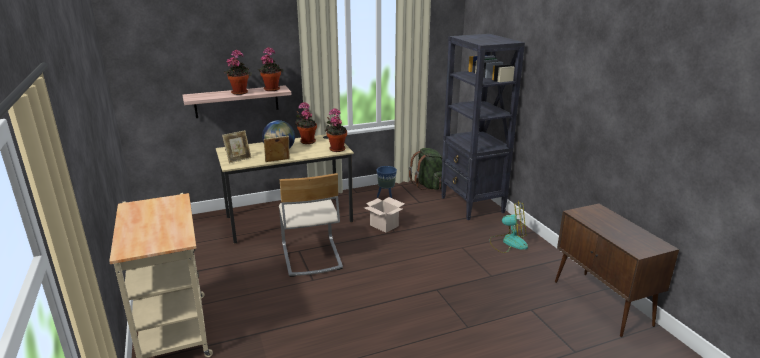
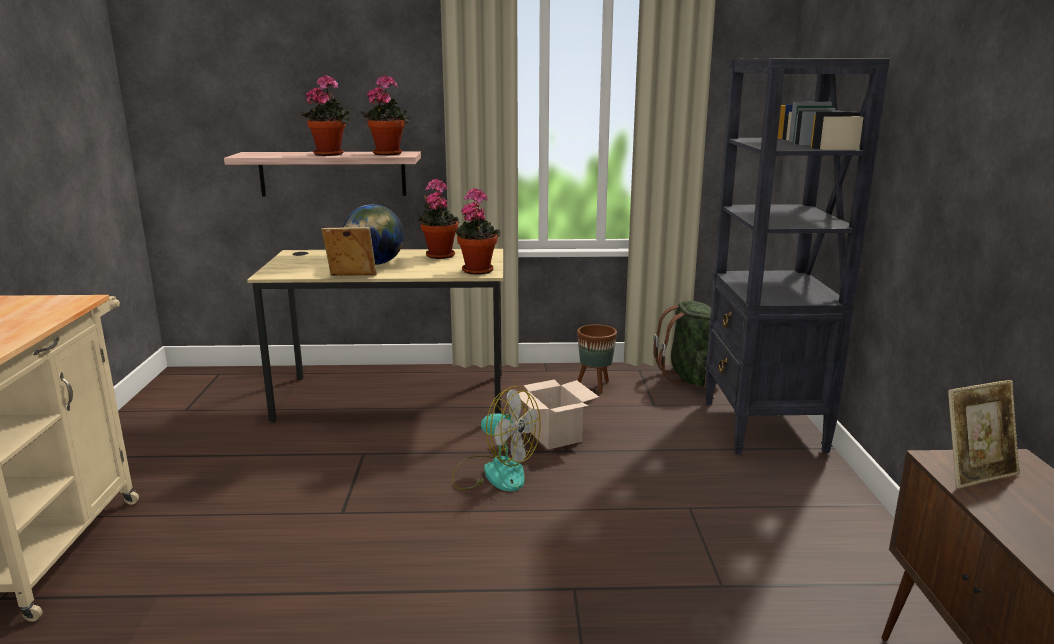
camera: 20 degrees right, 5 degrees down
picture frame [222,130,252,164] -> picture frame moved to [948,380,1020,489]
beige chair [279,173,343,277] -> none
blue planter [377,166,397,198] -> brown planter [577,324,617,394]
fan [490,201,528,253] -> fan moved to [452,386,540,492]

